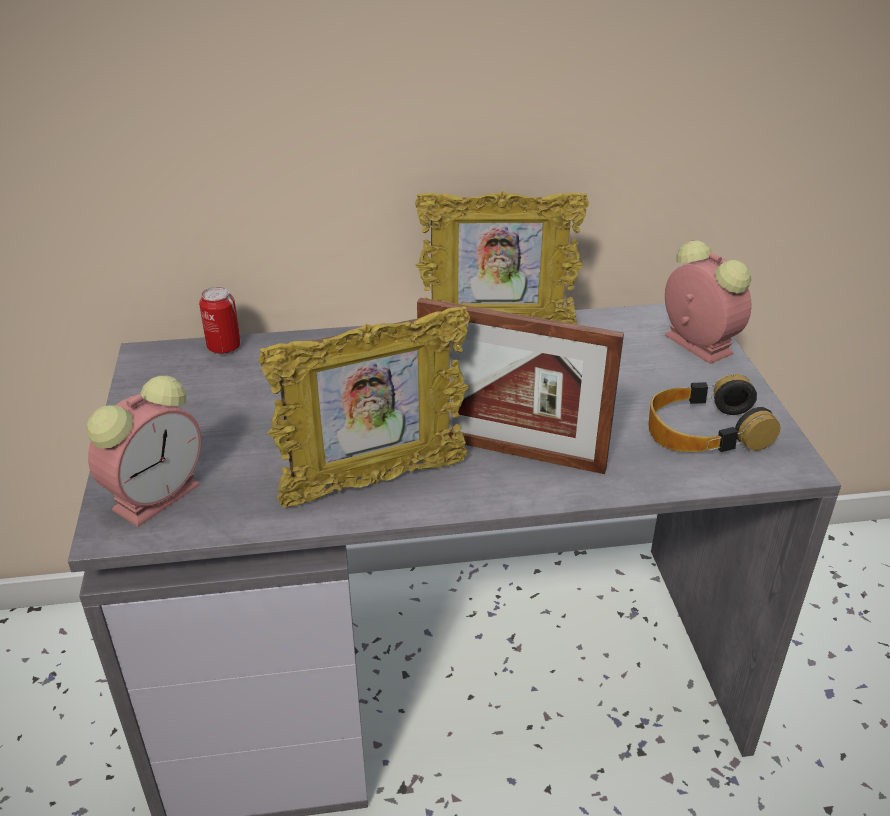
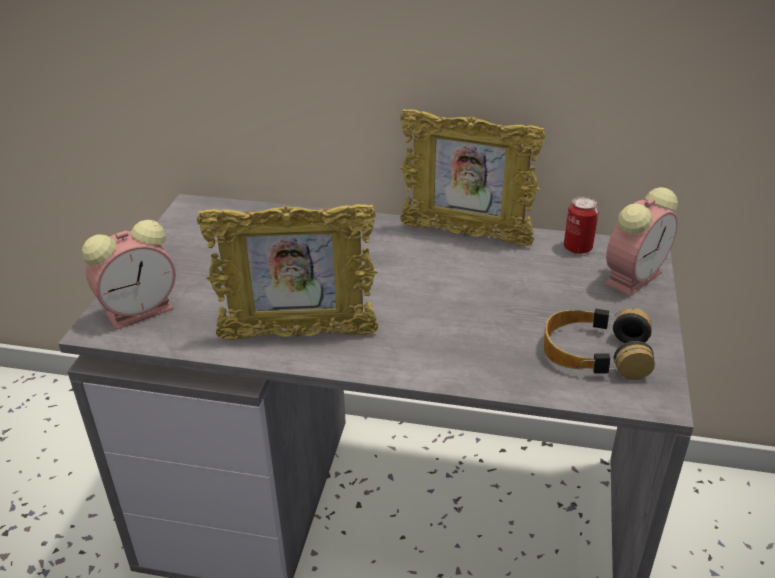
camera: 20 degrees right, 0 degrees up
can [199,286,241,354] -> can moved to [564,196,599,254]
picture frame [417,298,624,474] -> none
alarm clock [665,240,752,364] -> alarm clock turned 60 degrees clockwise [605,187,678,296]

